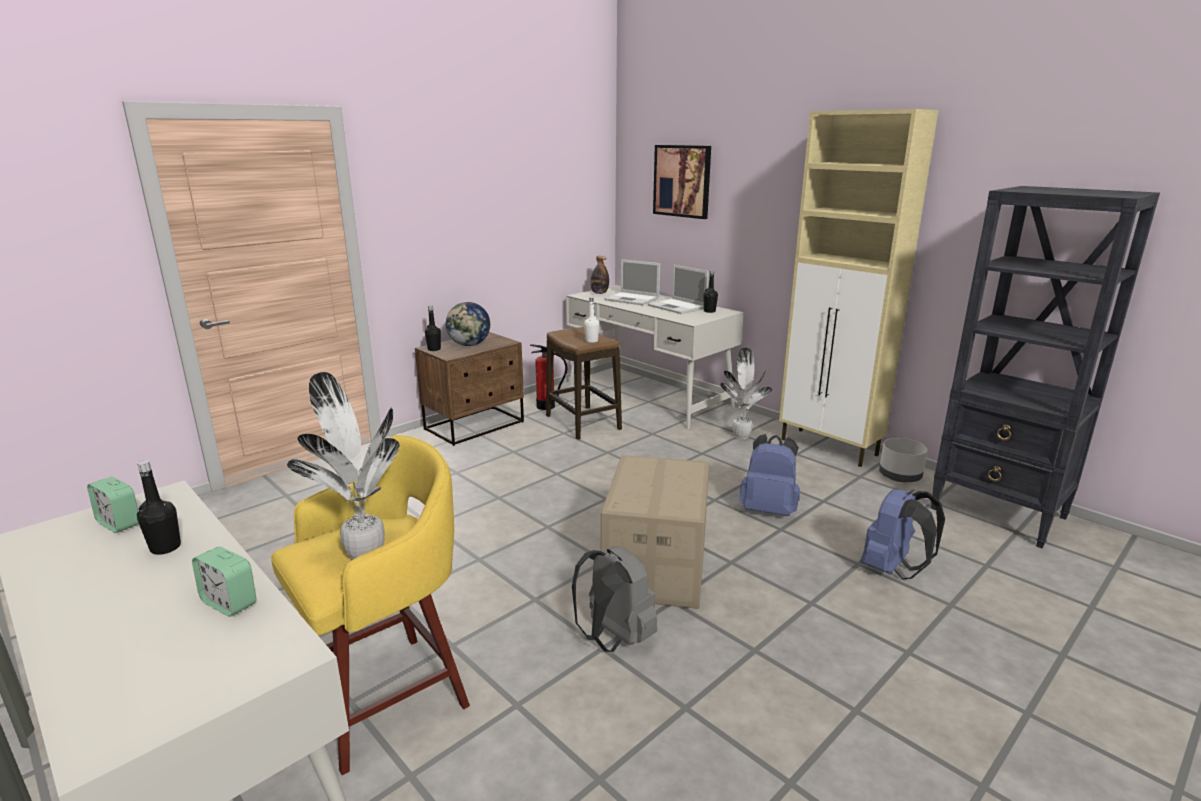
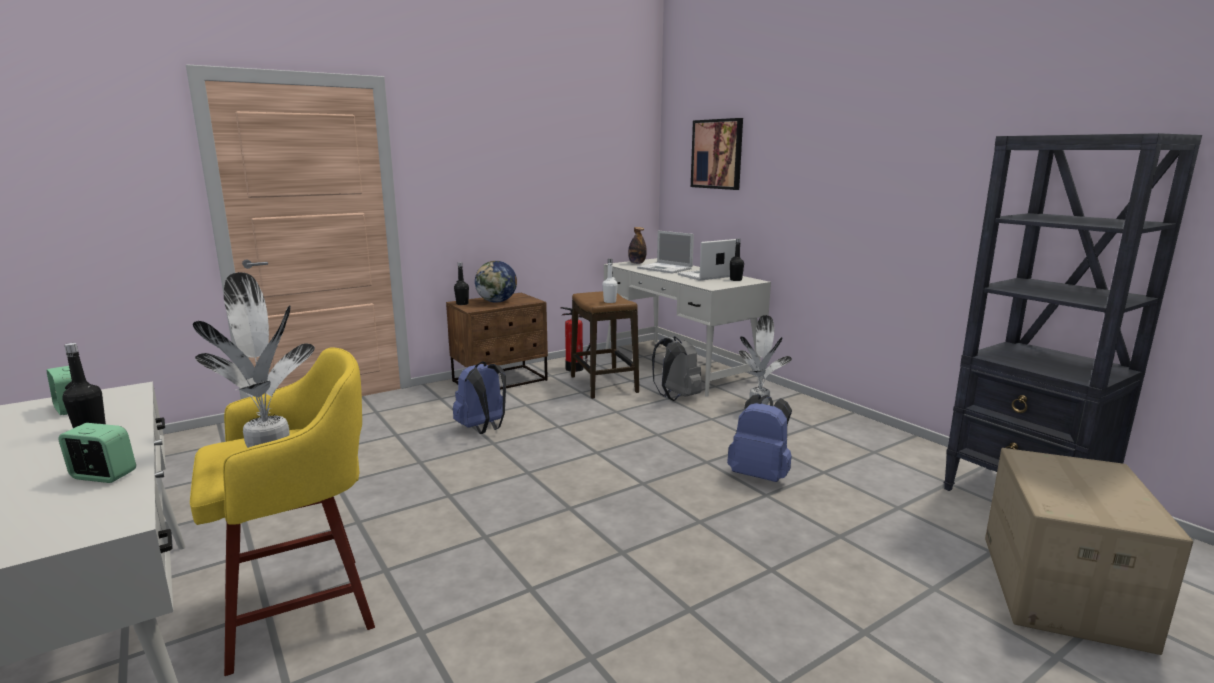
camera: 10 degrees right, 5 degrees down
alarm clock [192,546,256,617] -> alarm clock turned 150 degrees clockwise [58,423,136,483]
grey backpack [572,546,657,652] -> grey backpack moved to [652,336,702,401]
cardboard box [601,455,709,609] -> cardboard box moved to [985,448,1193,655]
laptop [648,265,709,314] -> laptop turned 90 degrees clockwise [678,239,736,281]
beige cabinet [779,109,939,467] -> none
blue backpack [861,489,945,580] -> blue backpack moved to [453,361,506,434]
grey planter [879,438,928,482] -> none

